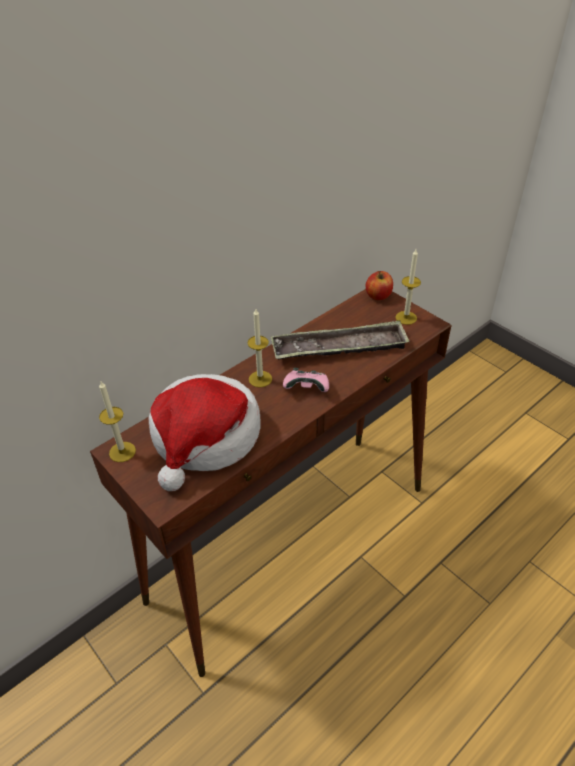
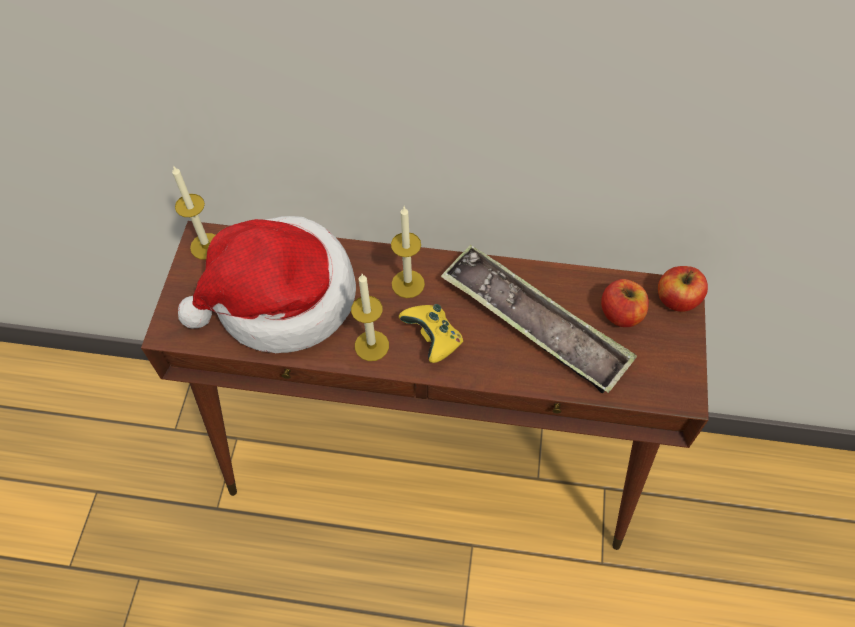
camera: 50 degrees right, 15 degrees up
pink game controller [283,368,329,392] -> yellow game controller [399,304,463,363]
candle [395,249,421,325] -> candle moved to [351,274,389,361]
none -> apple [601,279,649,327]

